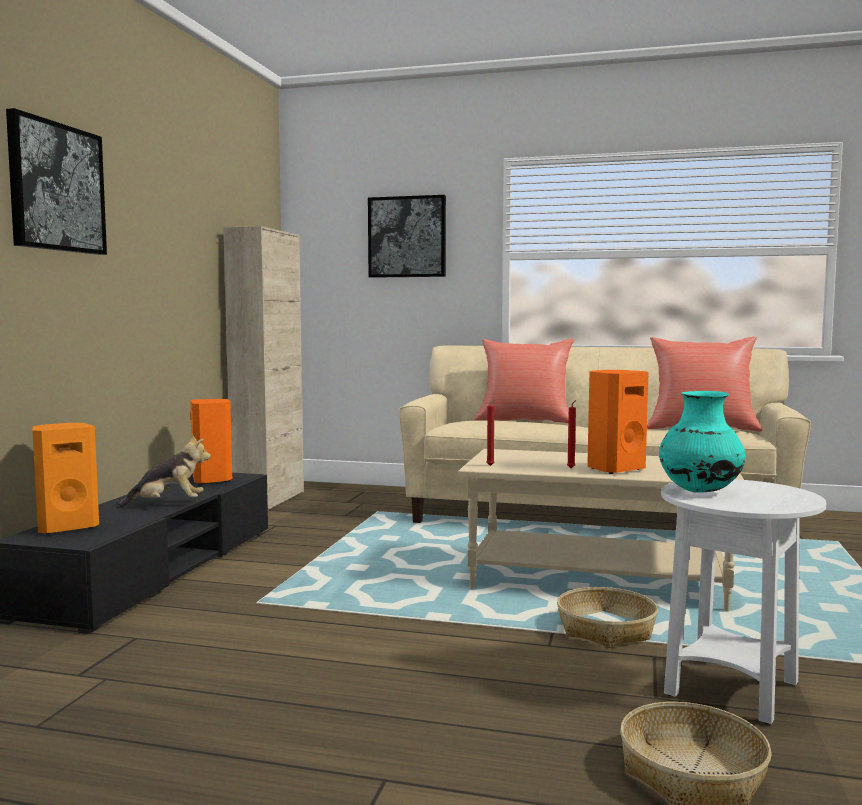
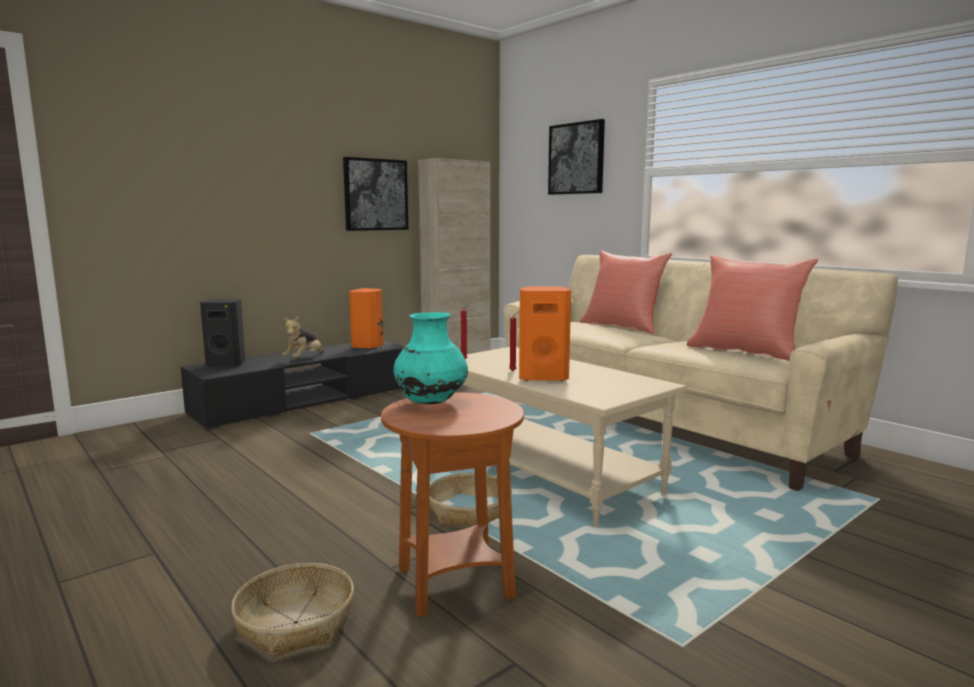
camera: 35 degrees right, 5 degrees up
picture [6,108,107,255] -> picture moved to [343,157,408,231]
orange speaker [32,423,99,534] -> black speaker [200,299,245,367]
plush toy [117,435,211,508] -> plush toy turned 90 degrees clockwise [282,316,324,358]
white side table [661,479,826,724] -> brown side table [381,392,524,617]

